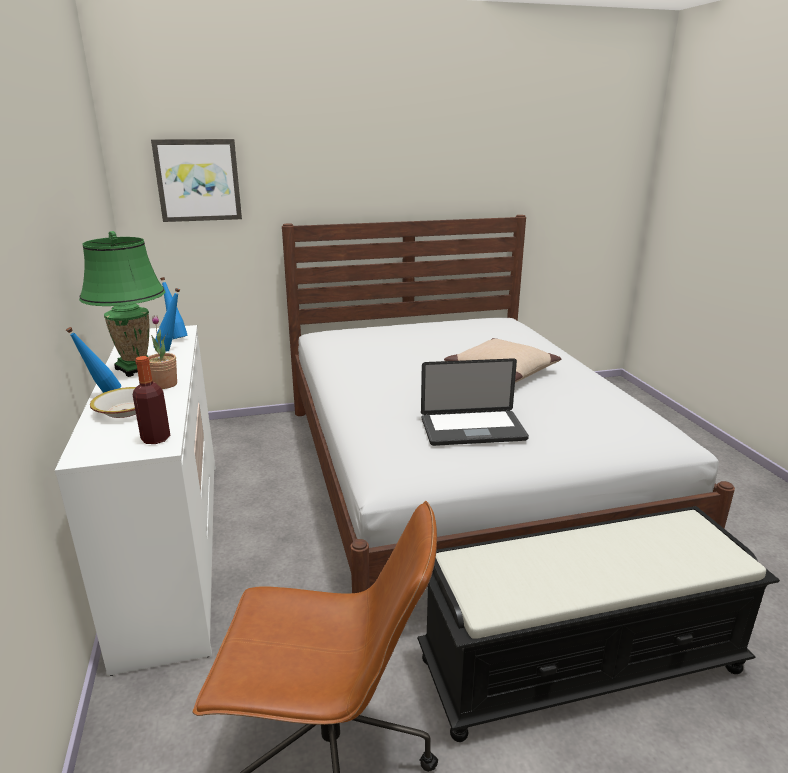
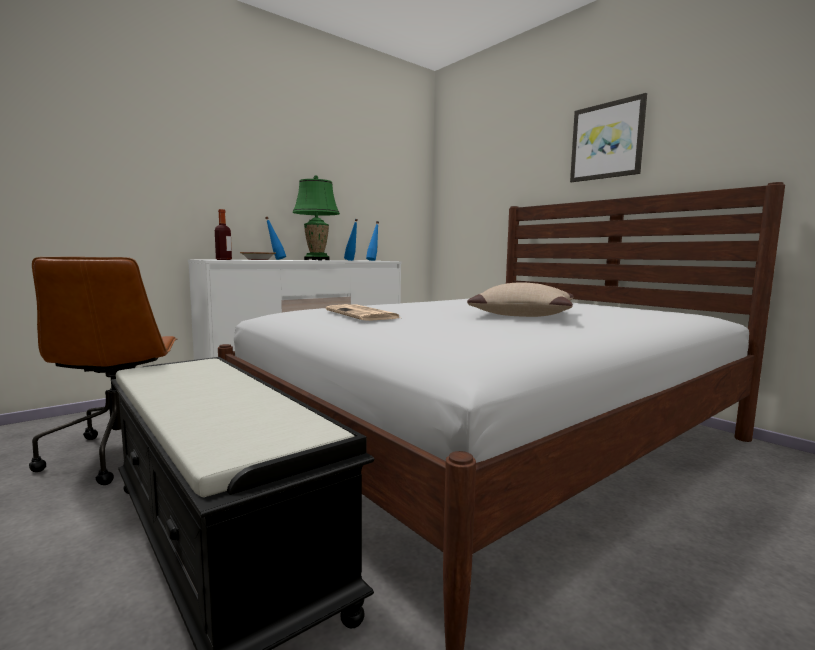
camera: 65 degrees right, 15 degrees down
potted plant [148,315,177,389] -> none
picture [151,139,242,222] -> picture moved to [570,93,647,182]
laptop [421,358,529,446] -> newspaper [326,304,400,321]

